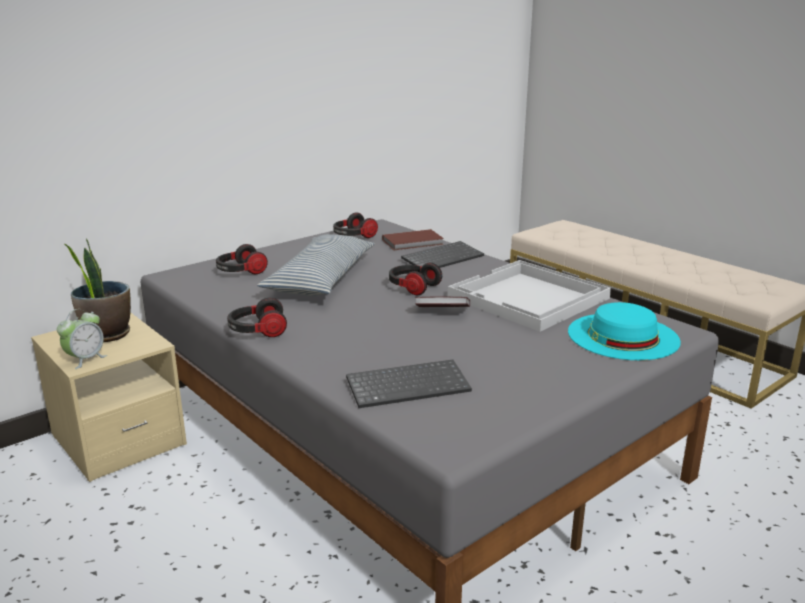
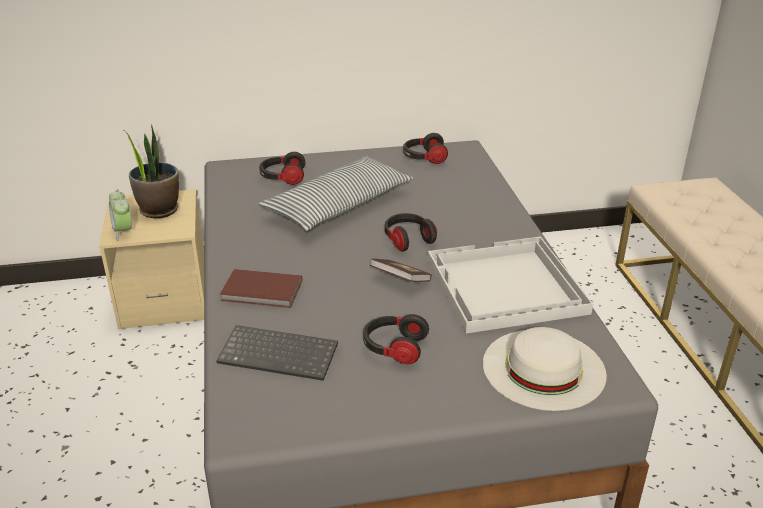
camera: 30 degrees right, 10 degrees up
alarm clock [57,309,107,369] -> alarm clock turned 90 degrees clockwise [109,189,132,241]
headphones [227,297,287,337] -> headphones moved to [363,314,429,364]
brown book [382,229,444,250] -> brown book moved to [220,269,302,308]
keyboard [401,241,484,268] -> none
turquoise hat [568,302,681,360] -> white hat [483,327,607,411]

